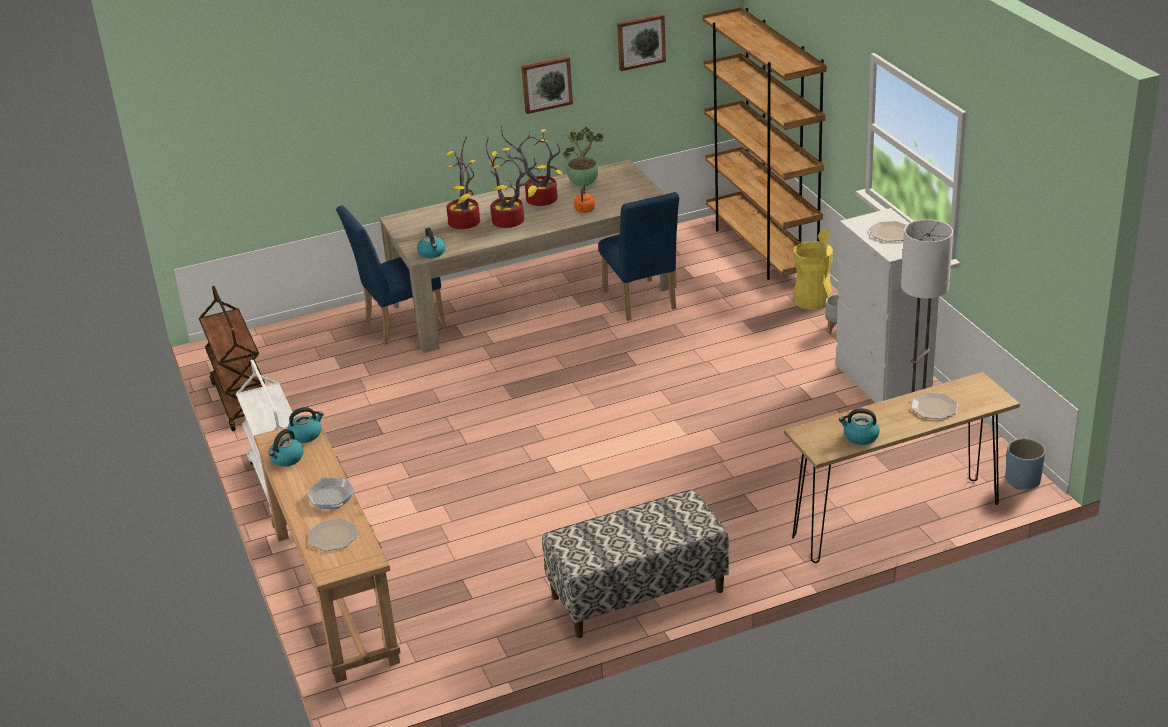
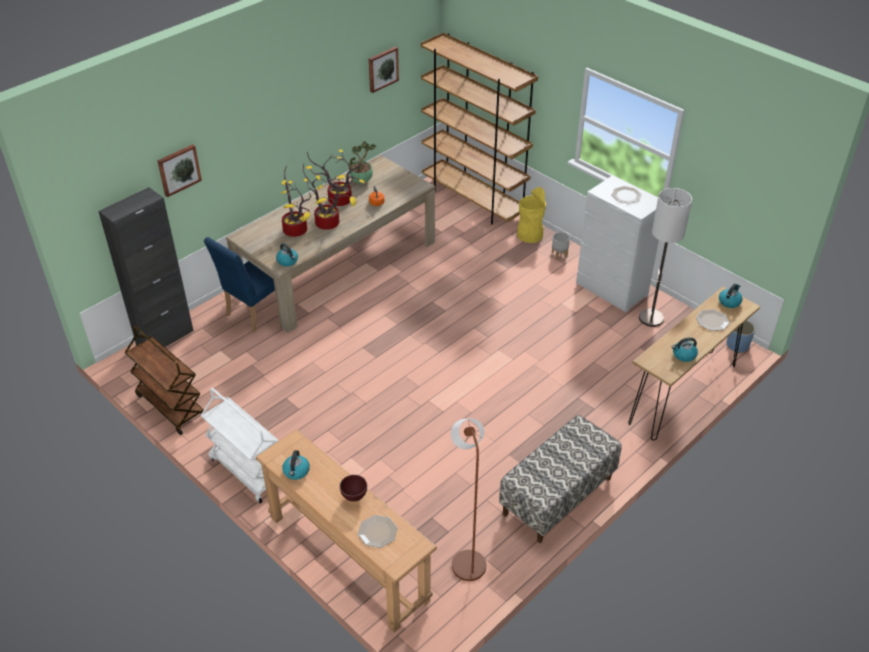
camera: 25 degrees left, 10 degrees up
kettle [287,407,324,443] -> kettle moved to [719,284,742,308]
frying pan [307,477,354,509] -> brown bowl [340,475,367,502]
picture [521,56,573,114] -> picture moved to [157,144,202,197]
blue chair [599,192,679,321] -> none
none -> black cabinet [98,187,193,347]
none -> brown floor lamp [451,419,487,581]

